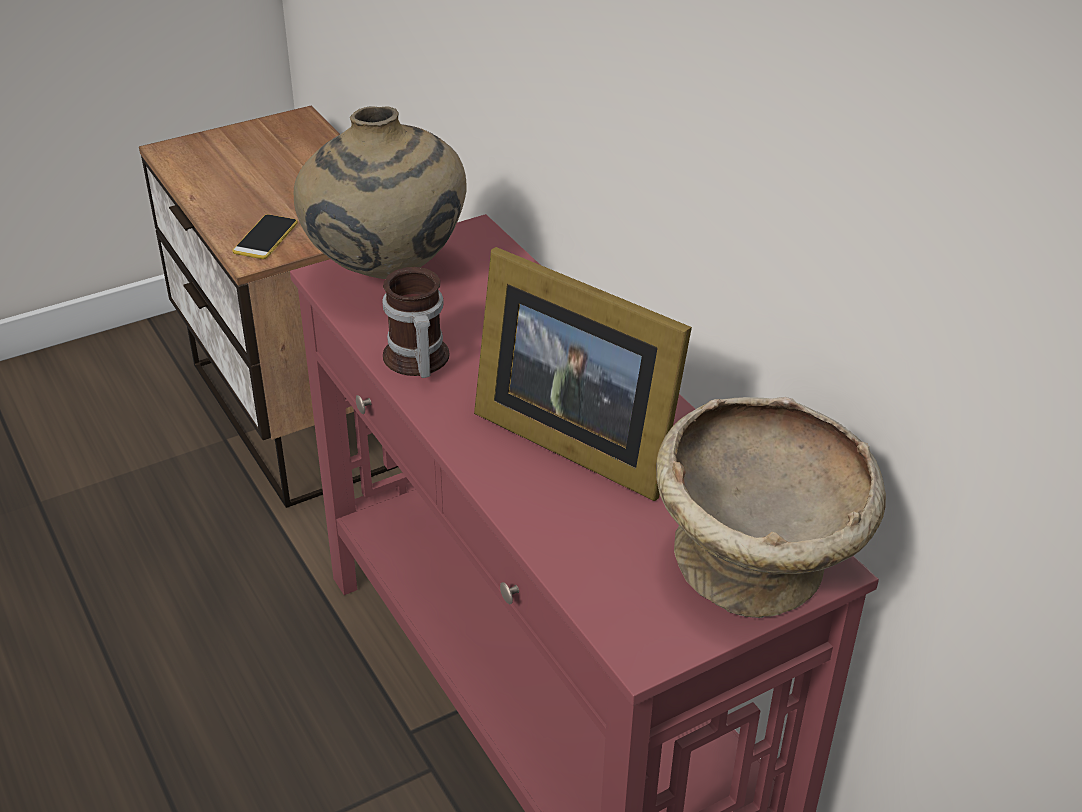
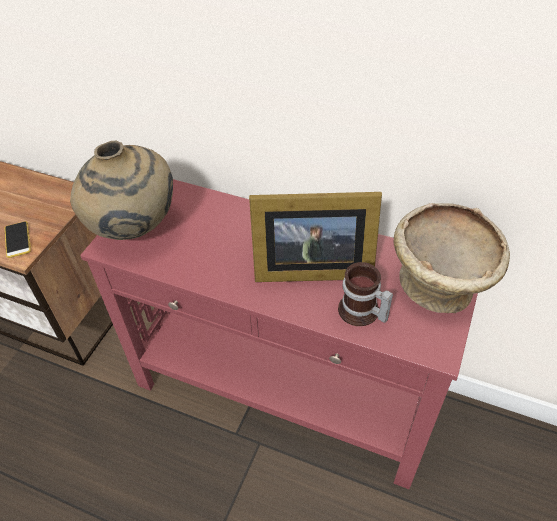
camera: 35 degrees left, 10 degrees up
mug [382,267,449,378] -> mug moved to [338,262,393,326]

